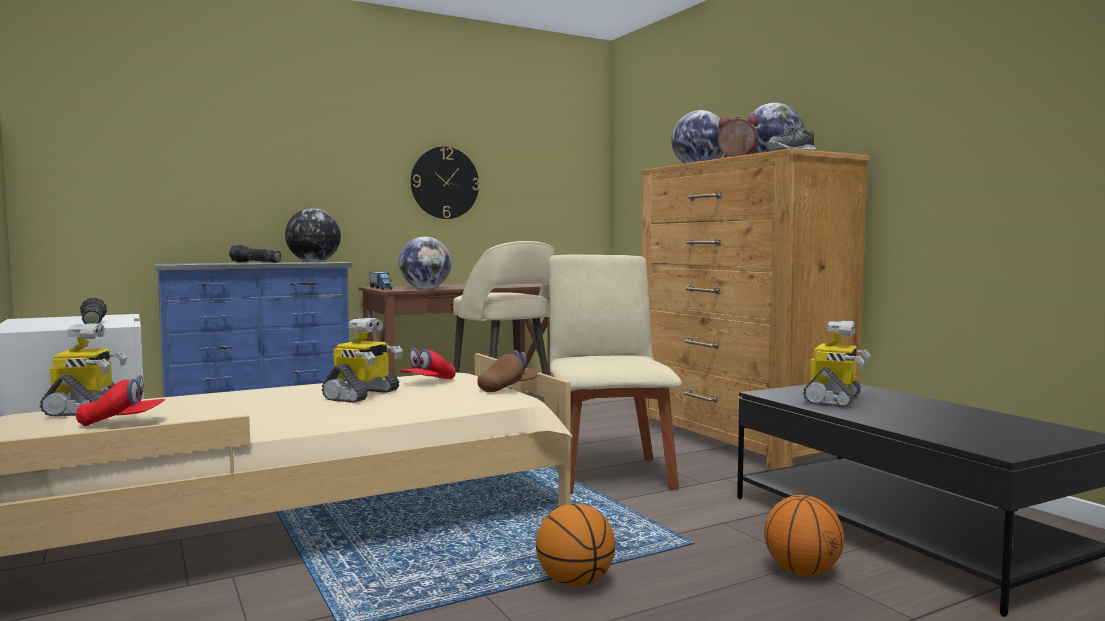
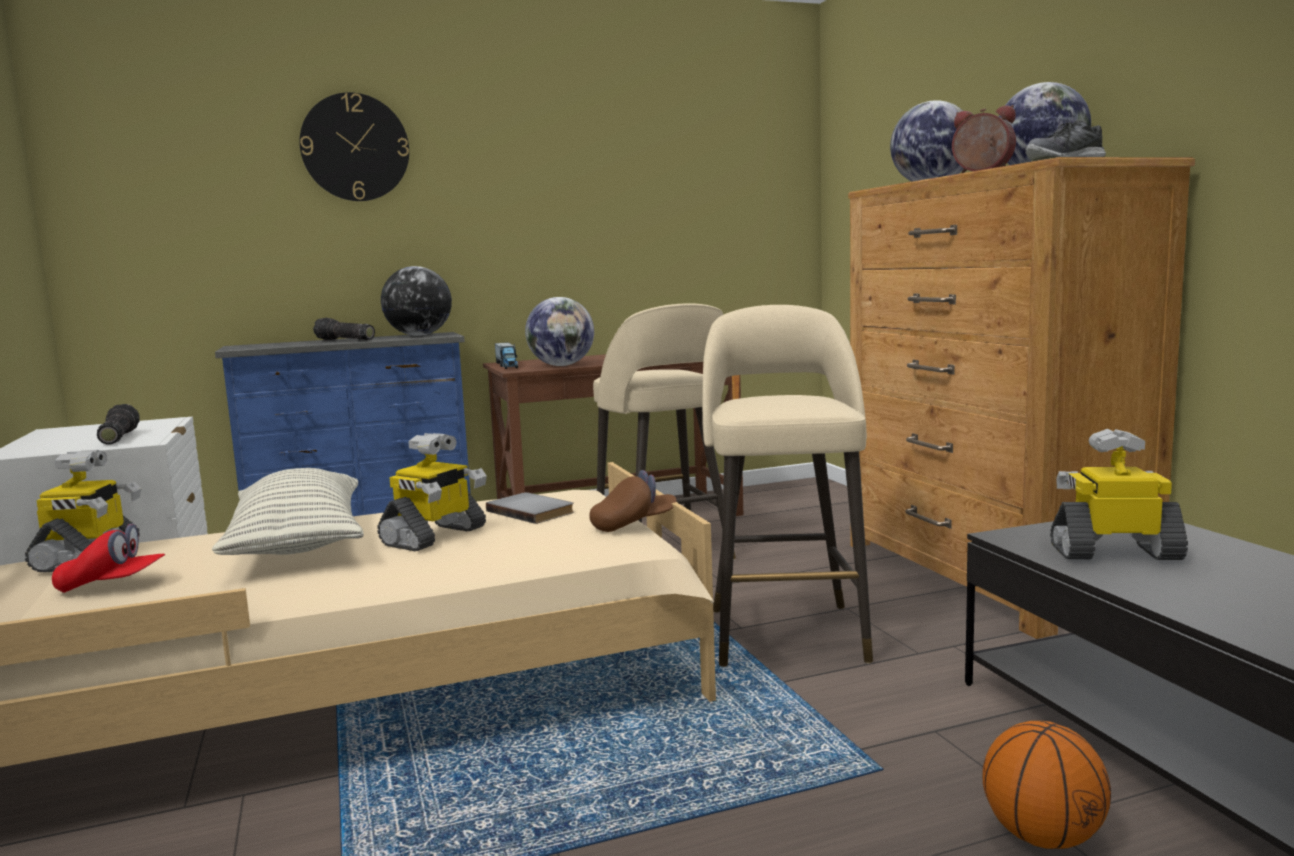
camera: 10 degrees right, 5 degrees up
red cap [400,348,456,379] -> grey book [486,492,574,524]
wall clock [411,147,479,219] -> wall clock moved to [300,92,409,201]
basketball [536,503,615,587] -> none
beige chair [549,254,682,494] -> beige stool [702,305,873,667]
toy robot [803,321,870,407] -> toy robot turned 120 degrees counterclockwise [1050,429,1188,560]
none -> pillow [212,468,363,555]

